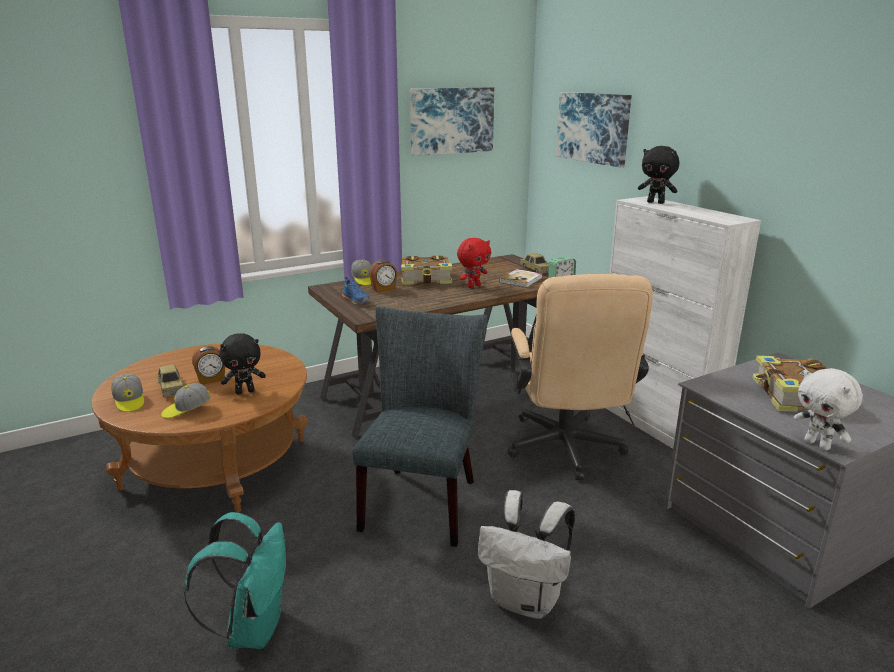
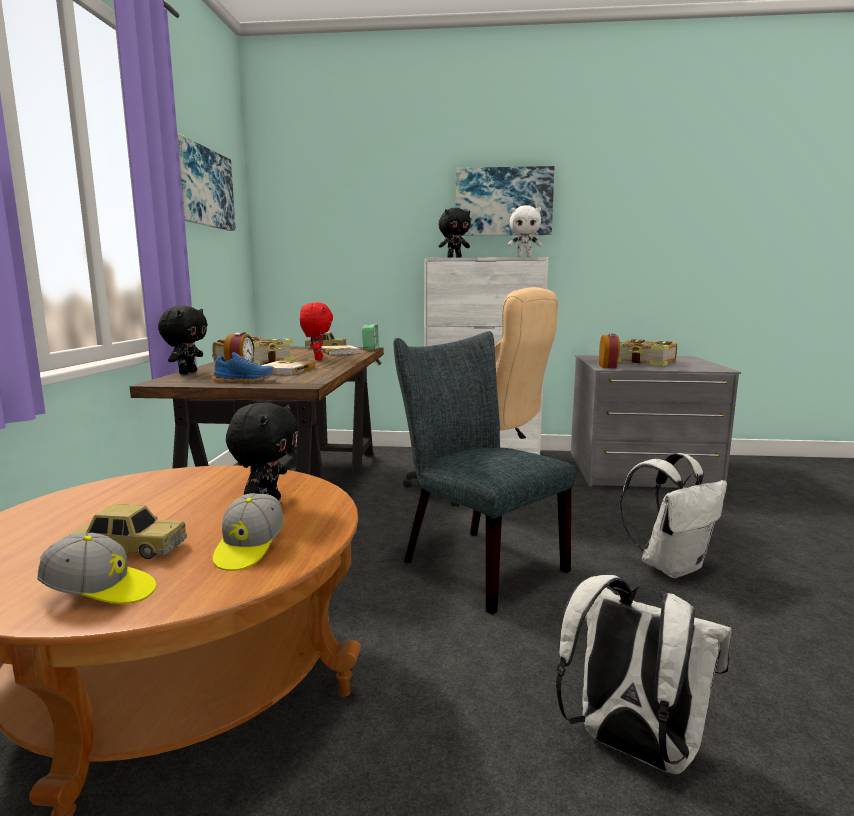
camera: 55 degrees left, 10 degrees down
turquoise backpack [184,512,286,649] -> white backpack [556,575,732,774]
alarm clock [192,346,225,385] -> alarm clock moved to [599,334,620,368]
cap [351,260,372,286] -> black plush toy [158,306,208,374]
picture [556,92,632,167] -> picture moved to [456,166,555,236]
white plush toy [794,368,863,451] -> white plush toy moved to [507,205,542,257]
none -> book [261,361,315,375]

